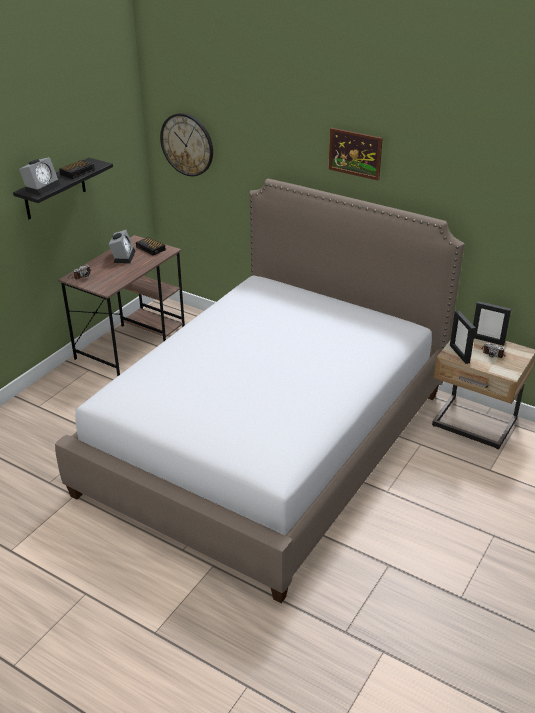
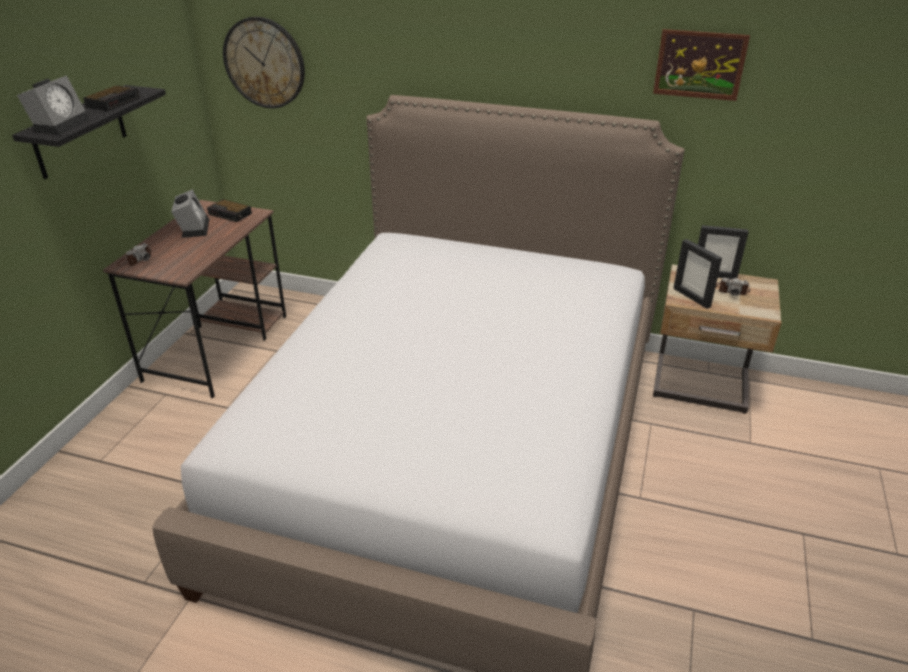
camera: 15 degrees left, 0 degrees up
picture [328,128,383,180] -> picture moved to [653,29,750,101]

